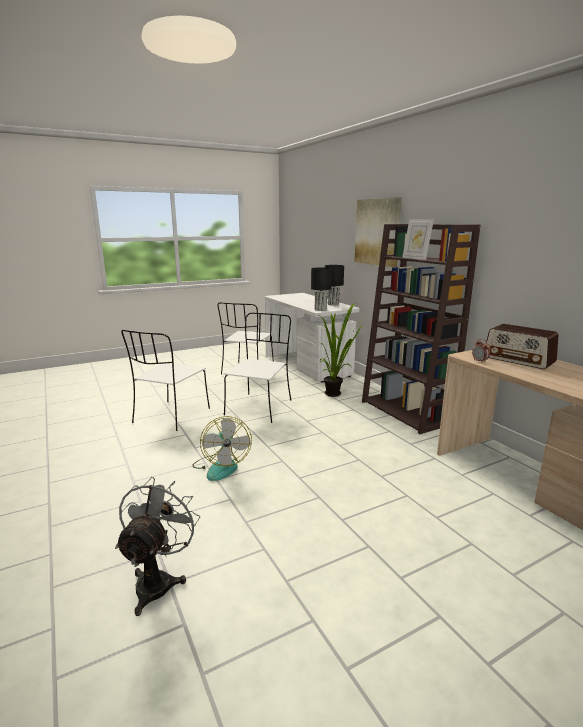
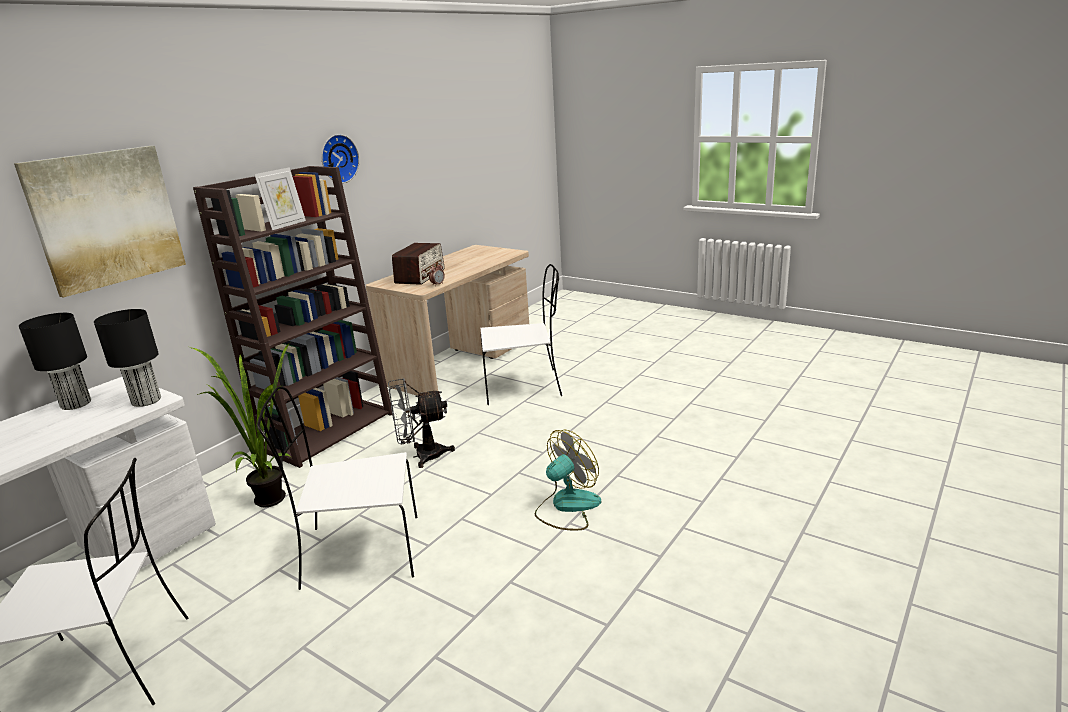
camera: 115 degrees left, 5 degrees up
grey fan [115,477,200,616] -> grey fan moved to [388,379,455,468]
white chair [121,330,210,431] -> white chair moved to [481,264,562,405]
none -> wall clock [321,134,359,183]

